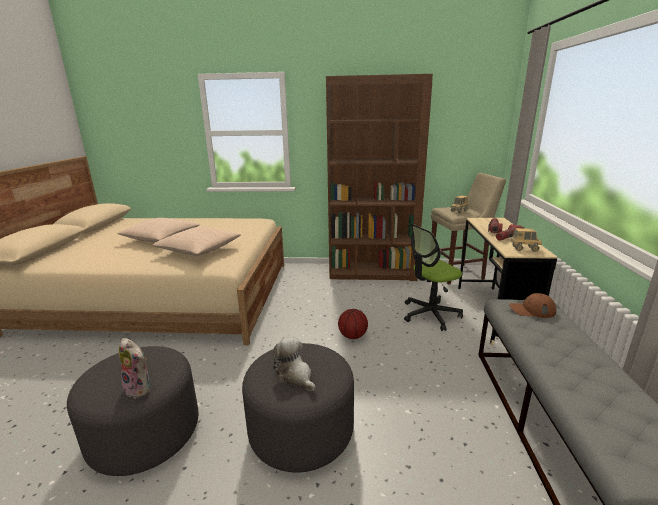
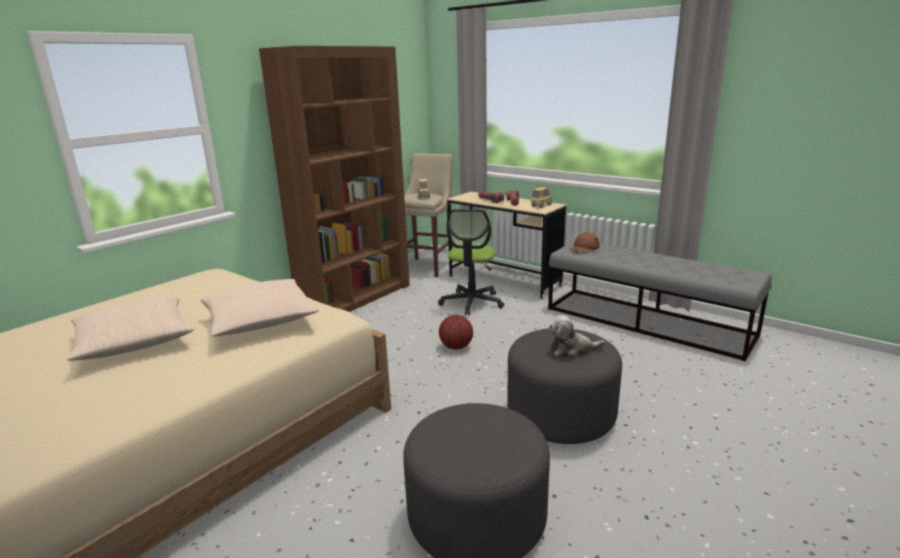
camera: 55 degrees left, 0 degrees up
plush toy [119,338,150,399] -> none

